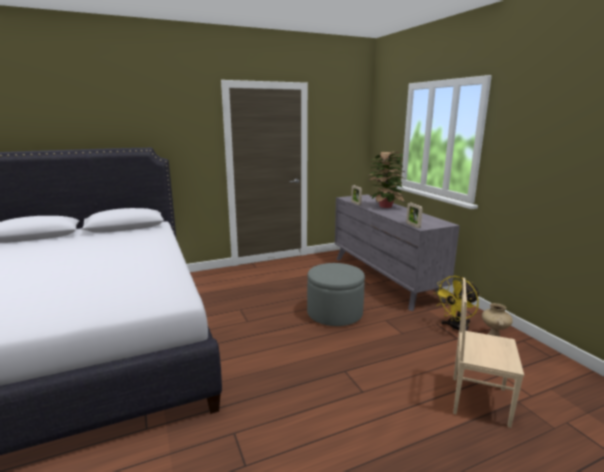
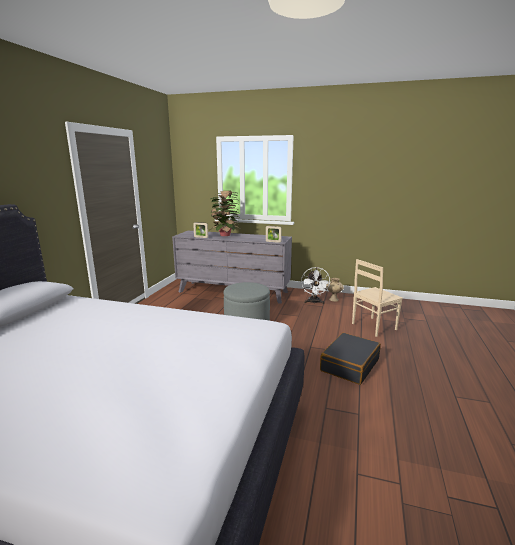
camera: 50 degrees left, 0 degrees up
yellow fan [433,276,480,331] -> white fan [301,267,331,304]
none -> black suitcase [320,333,381,385]

